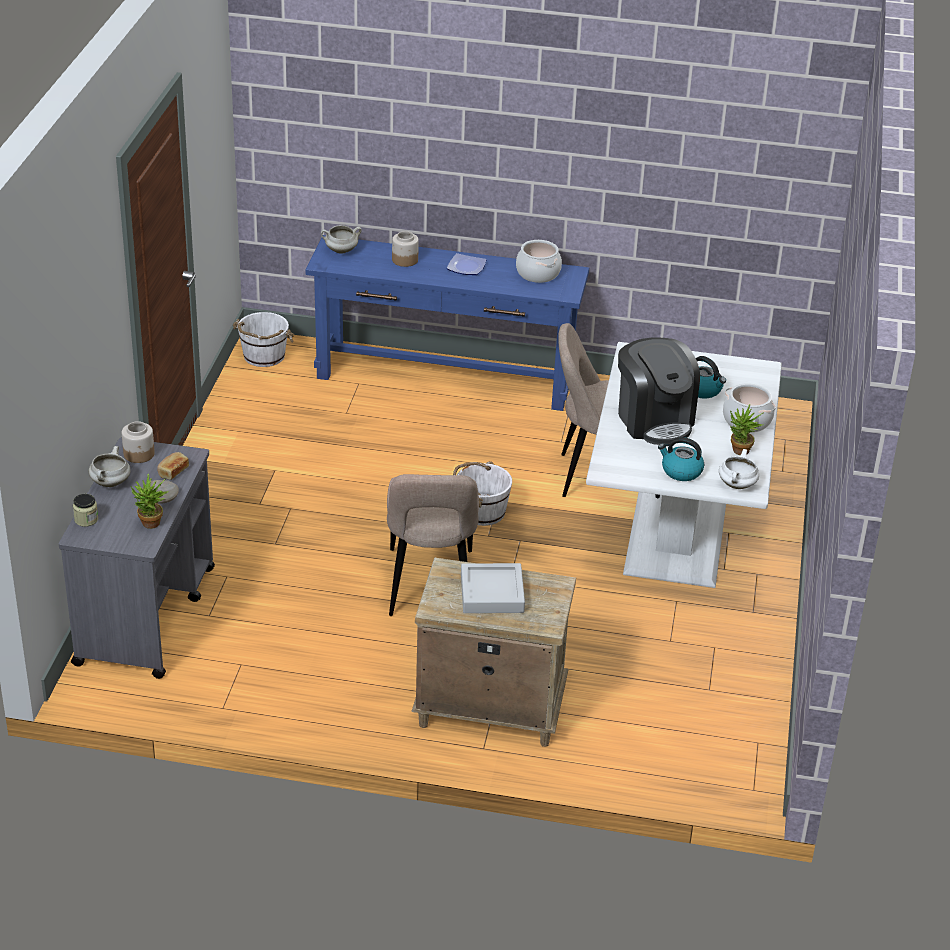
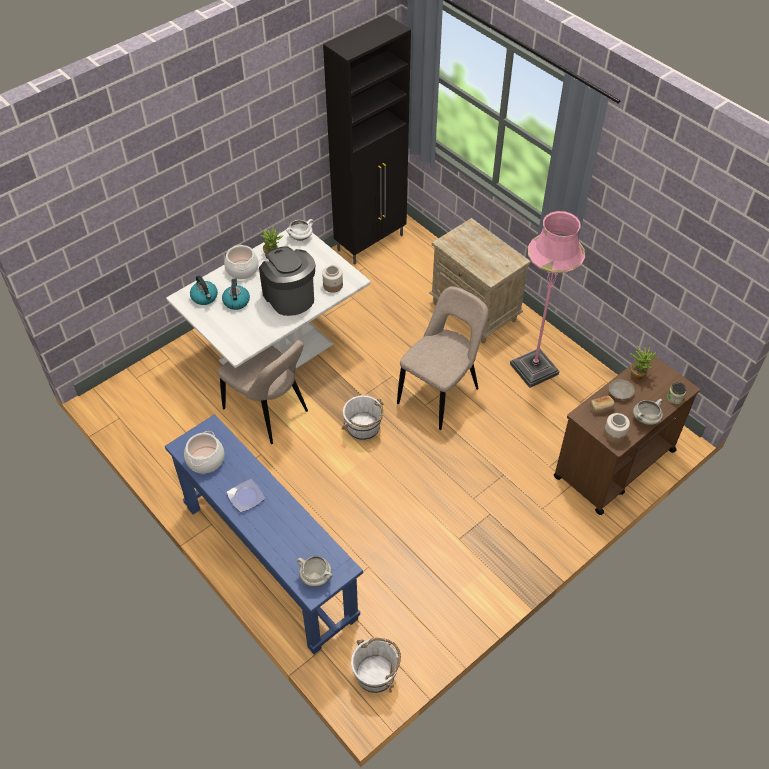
camera: 140 degrees left, 15 degrees up
grey cart [59,438,215,679] -> brown cart [554,352,700,515]
jar [392,231,419,267] -> jar moved to [322,266,343,293]
grey tray [461,563,525,613] -> none
coffee machine [618,338,700,445] -> coffee machine turned 45 degrees counterclockwise [259,246,315,316]
kettle [658,437,704,481] -> kettle moved to [190,275,218,305]
none -> black cabinet [323,14,411,265]
none -> pink floor lamp [510,211,585,388]

